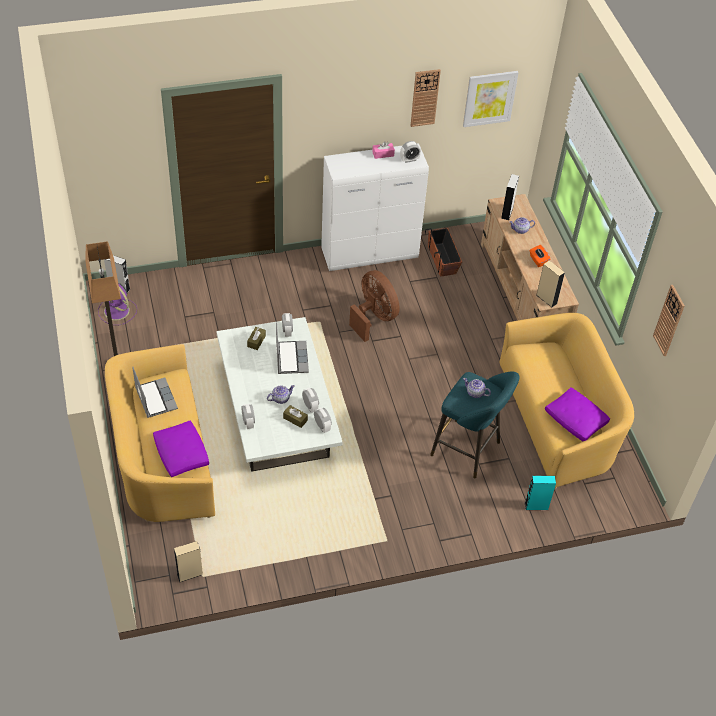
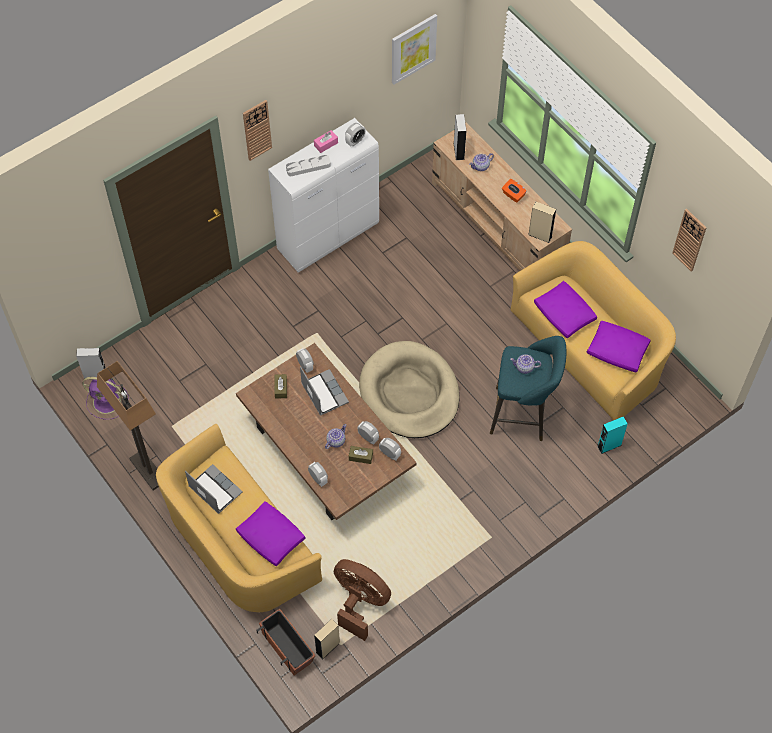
camera: 20 degrees left, 10 degrees up
white coffee table [216,317,343,472] -> brown coffee table [236,343,417,520]
brown fan [349,270,399,342] -> brown fan moved to [334,559,391,641]
wall clock [411,69,441,127] -> wall clock moved to [243,100,272,161]
planter [425,228,462,277] -> planter moved to [256,609,316,675]
none -> grey tray [286,155,331,176]
none -> beige dog bed [359,341,460,438]
none -> purple pillow [534,281,597,338]

